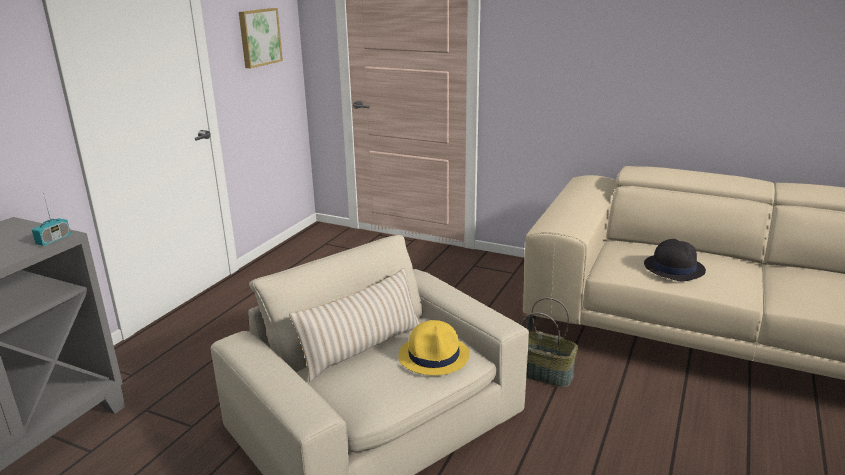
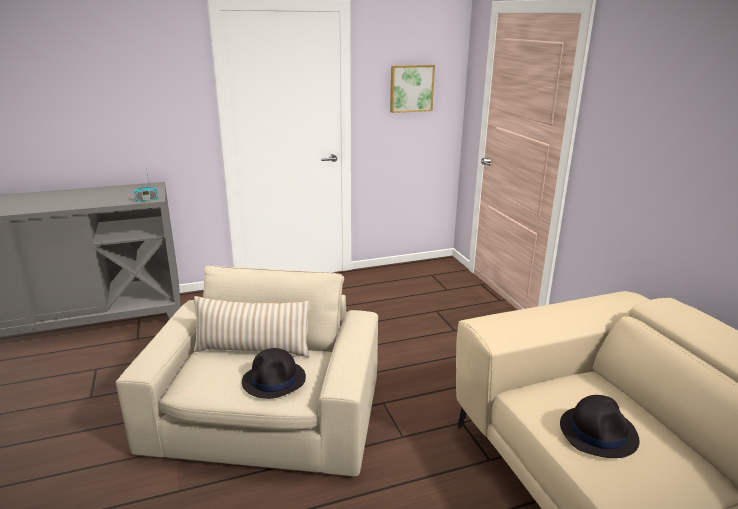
camera: 45 degrees right, 0 degrees up
yellow hat [399,320,470,375] -> black hat [242,348,306,399]
basket [521,298,578,387] -> none

